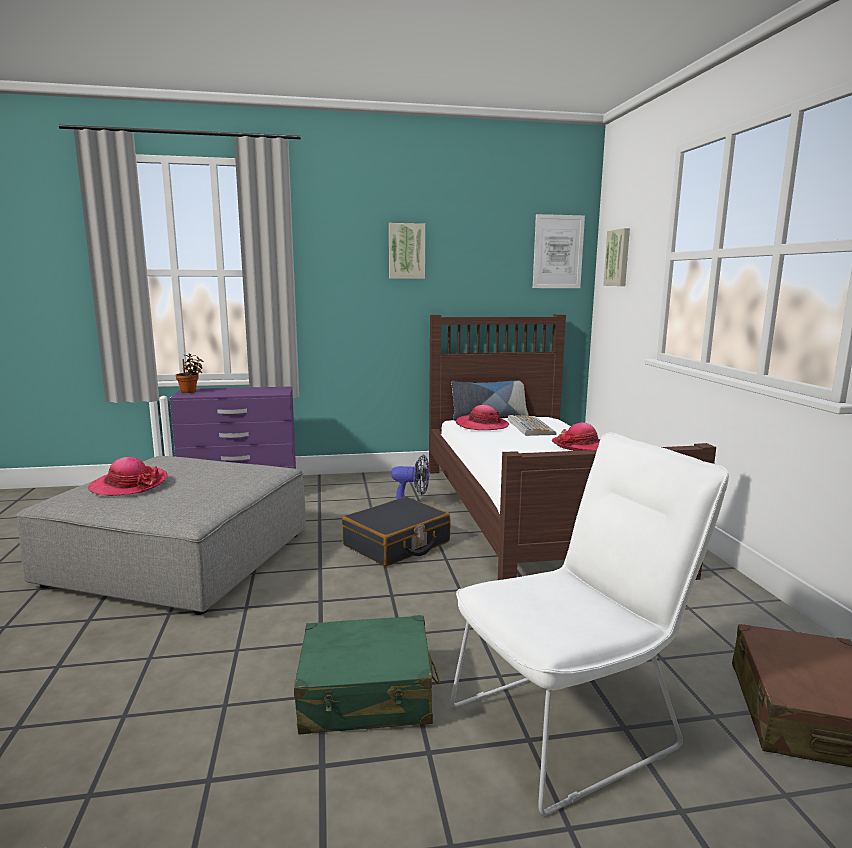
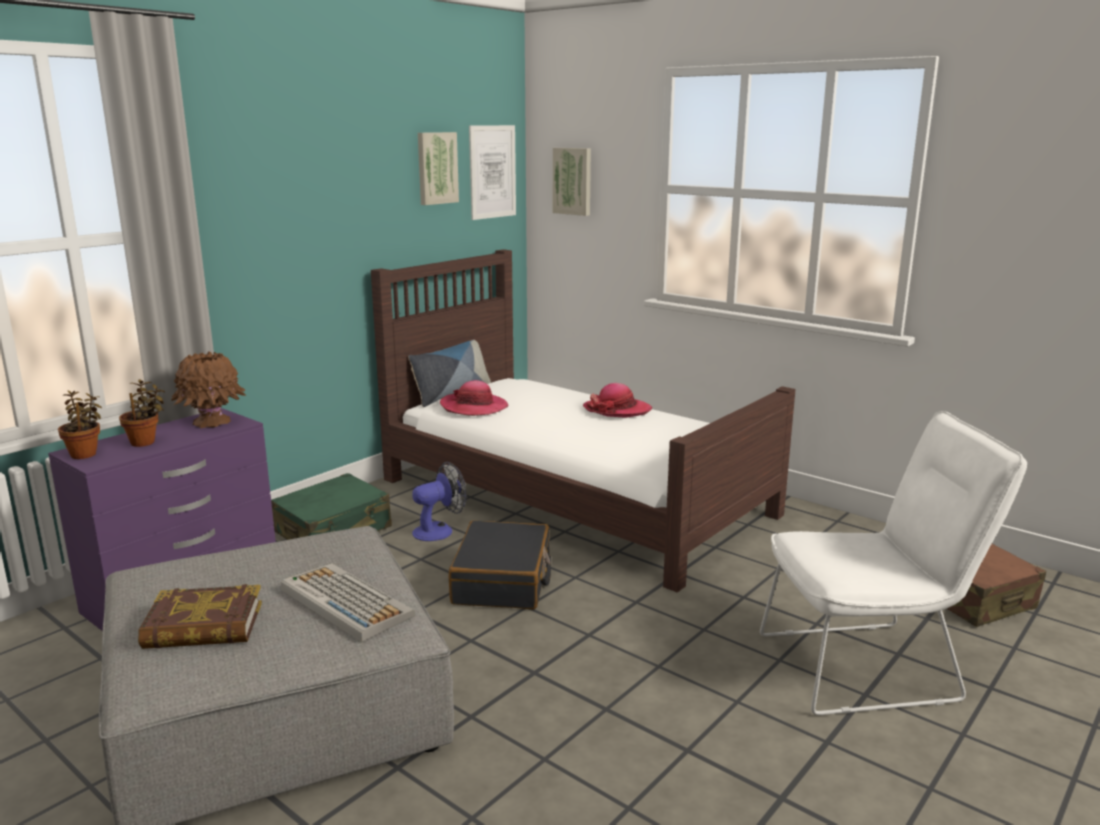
camera: 40 degrees left, 5 degrees up
hat [88,457,167,496] -> book [138,584,262,649]
green suitcase [294,615,440,734] -> green suitcase moved to [271,473,392,540]
picture [389,223,425,279] -> picture moved to [418,132,459,205]
white chair [450,433,729,815] -> white chair turned 60 degrees clockwise [760,411,1027,715]
keyboard [508,415,556,436] -> keyboard moved to [281,563,415,642]
none -> potted plant [119,379,165,447]
none -> brown vase [171,351,246,428]

